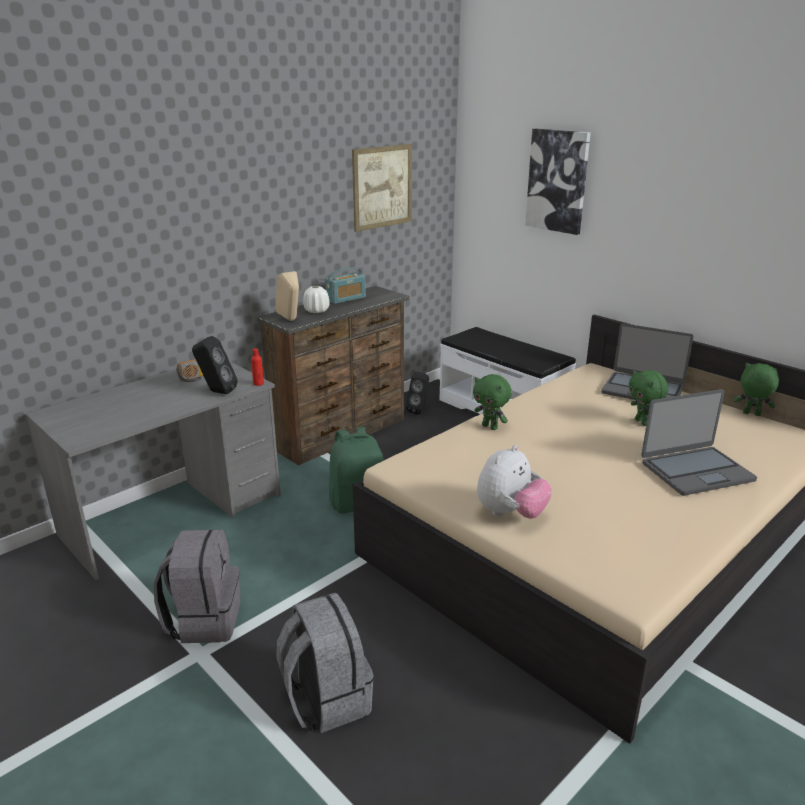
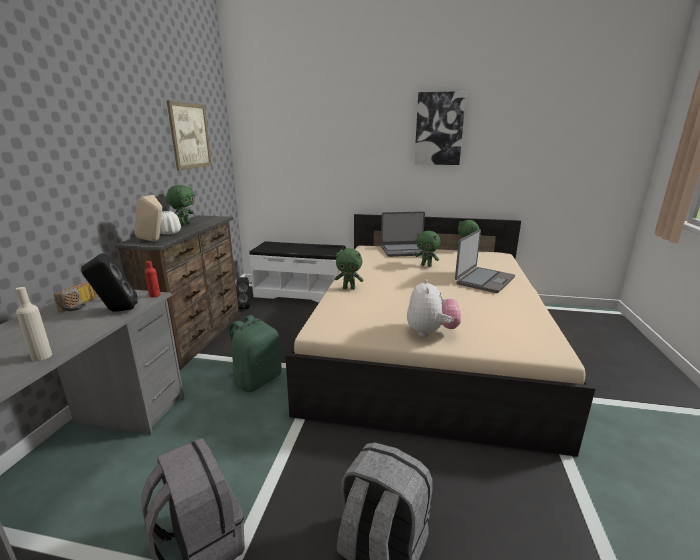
camera: 35 degrees left, 5 degrees down
radio [325,268,366,304] -> green plush toy [166,185,195,225]
picture [525,129,591,235] -> picture moved to [414,91,466,165]
none -> beige bottle [16,287,52,361]

